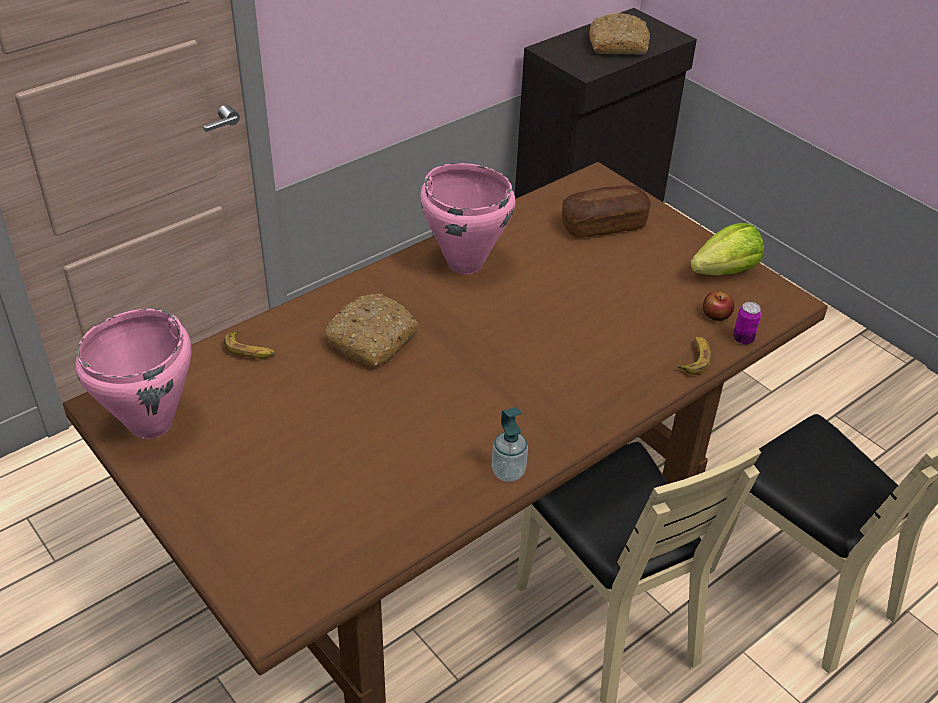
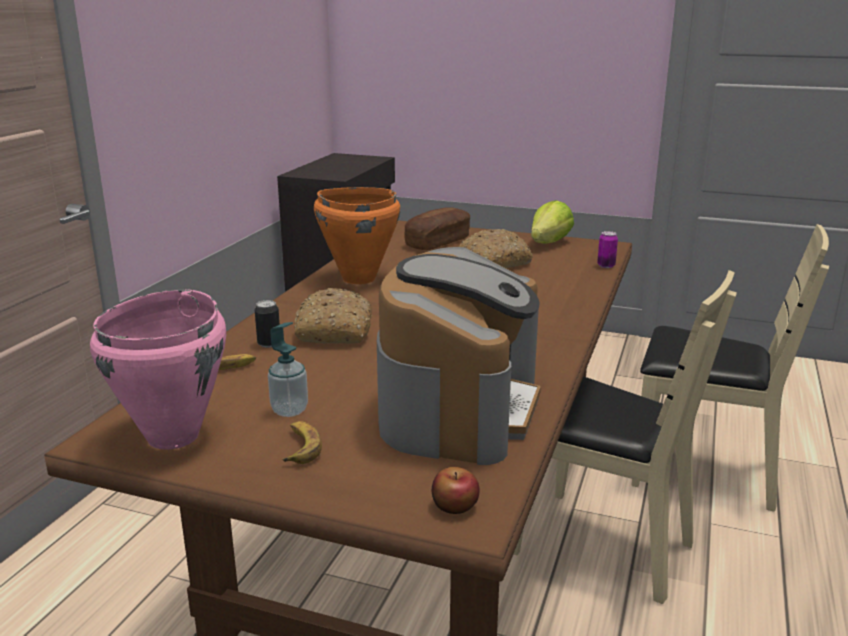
camera: 30 degrees left, 20 degrees down
pink cooking pot [420,163,516,274] -> orange cooking pot [314,187,401,284]
soap dispenser [492,407,528,482] -> soap dispenser moved to [268,322,308,417]
bread [590,13,650,55] -> bread moved to [459,229,533,268]
banana [678,337,711,375] -> banana moved to [282,421,322,464]
apple [703,291,734,321] -> apple moved to [432,467,480,514]
none -> can [255,300,280,348]
none -> coffee machine [377,247,541,465]

